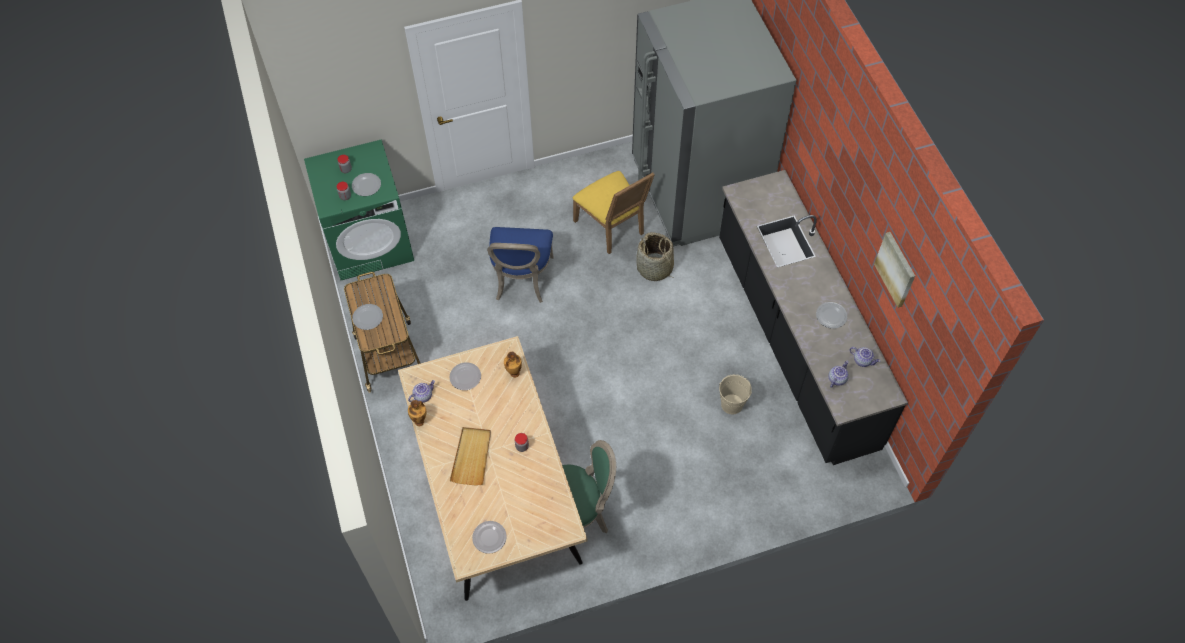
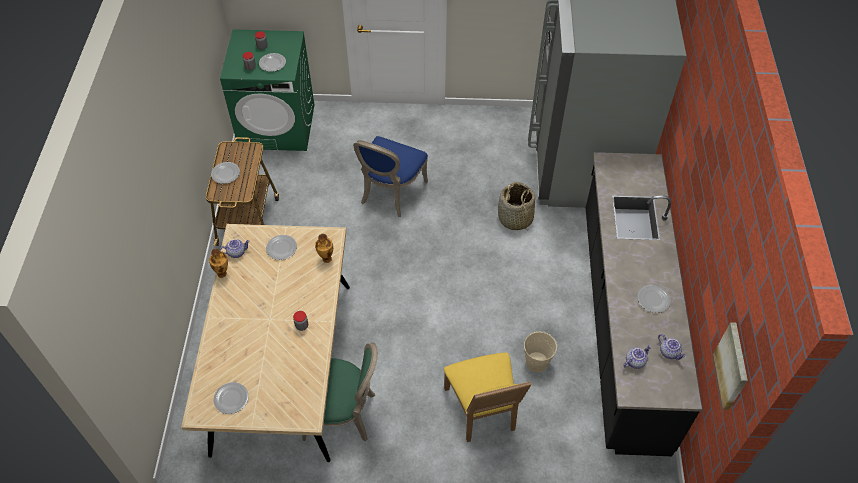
camera: 20 degrees right, 5 degrees down
beige tray [450,427,491,486] -> none
yellow chair [573,171,655,254] -> yellow chair moved to [444,353,532,442]
picture [874,232,915,308] -> picture moved to [713,322,748,410]

